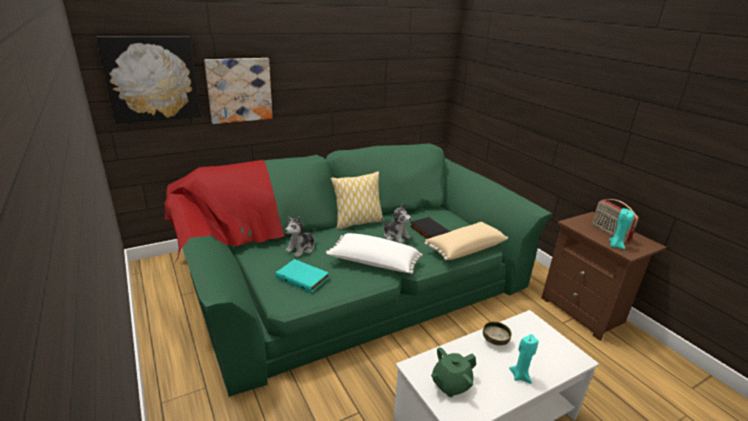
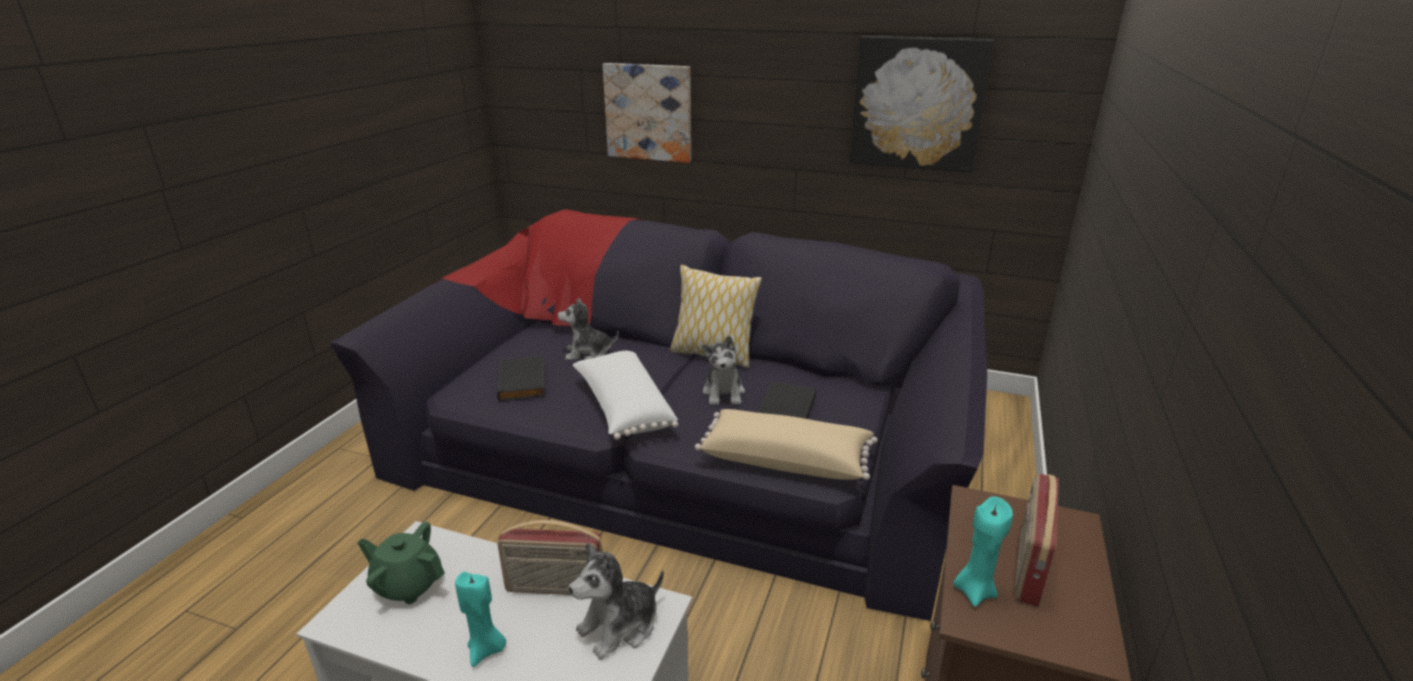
camera: 50 degrees right, 0 degrees up
picture [96,36,201,124] -> picture moved to [849,36,994,173]
green sofa [164,143,553,397] -> black sofa [329,209,987,621]
turquoise book [275,259,329,293] -> black book [497,356,545,401]
bowl [483,322,512,346] -> radio [498,520,603,595]
none -> plush toy [569,543,664,660]

